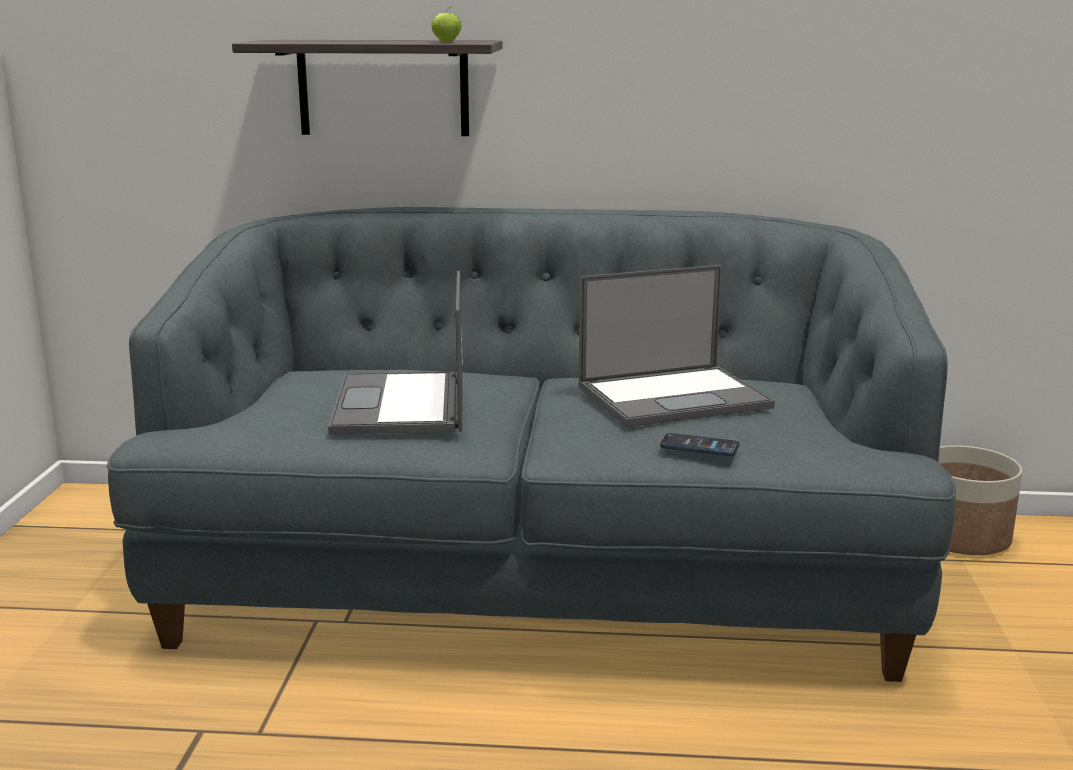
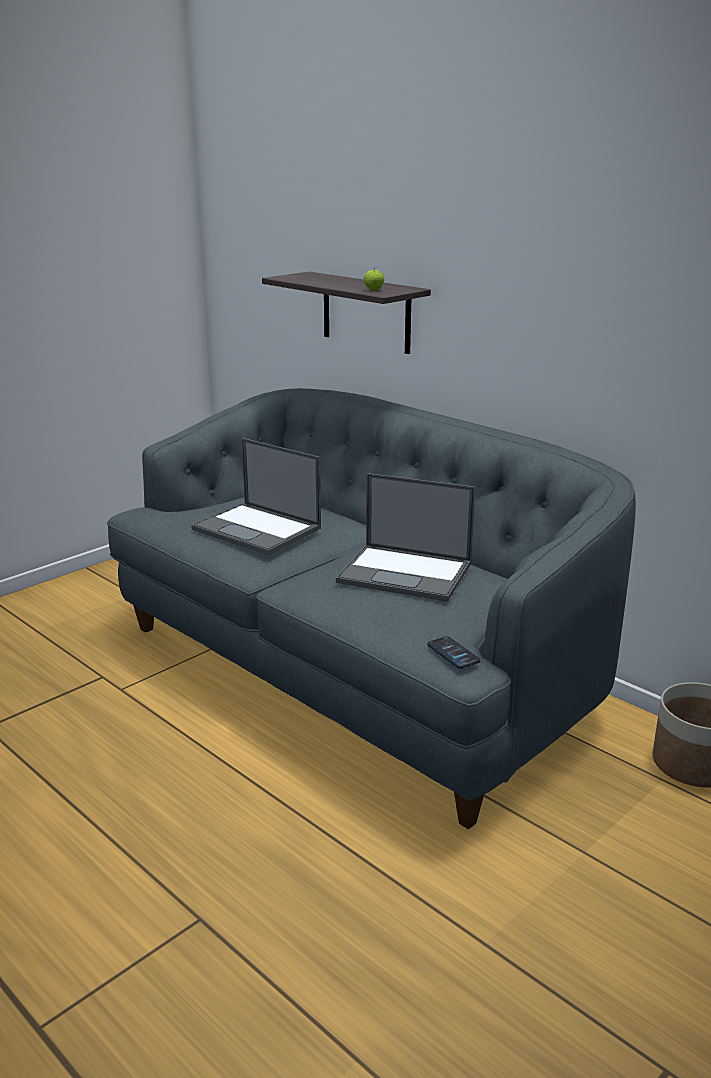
camera: 40 degrees right, 5 degrees up
laptop [328,271,463,435] -> laptop turned 90 degrees counterclockwise [191,438,321,555]
phone [660,433,739,456] -> phone moved to [427,636,480,669]

